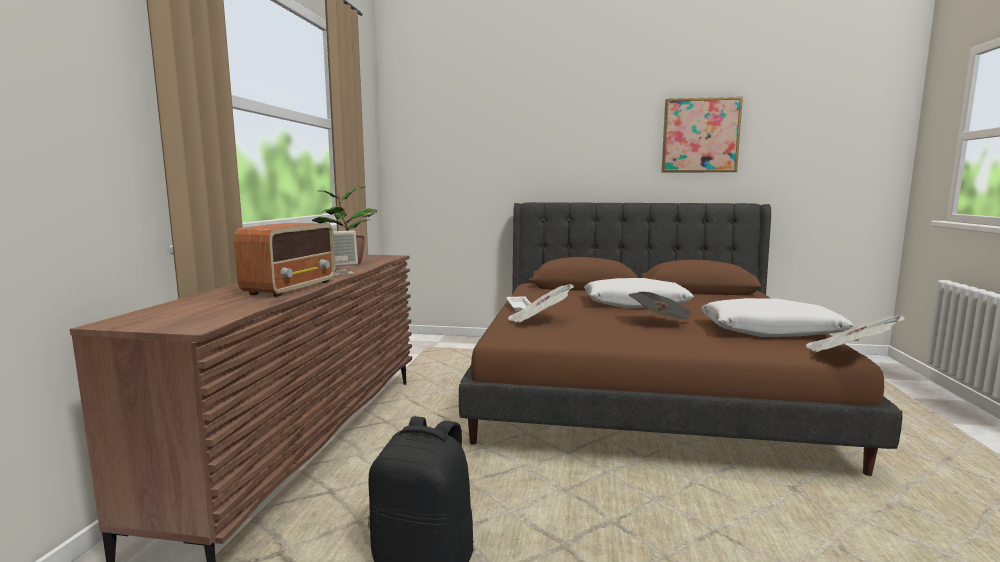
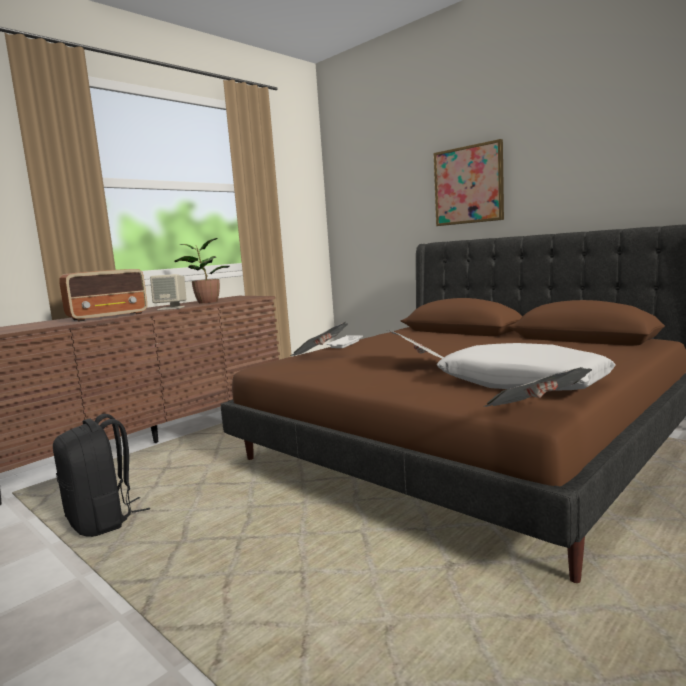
camera: 35 degrees right, 0 degrees up
white pillow [584,278,694,308] -> none
picture [661,97,743,173] -> picture moved to [434,139,504,226]

